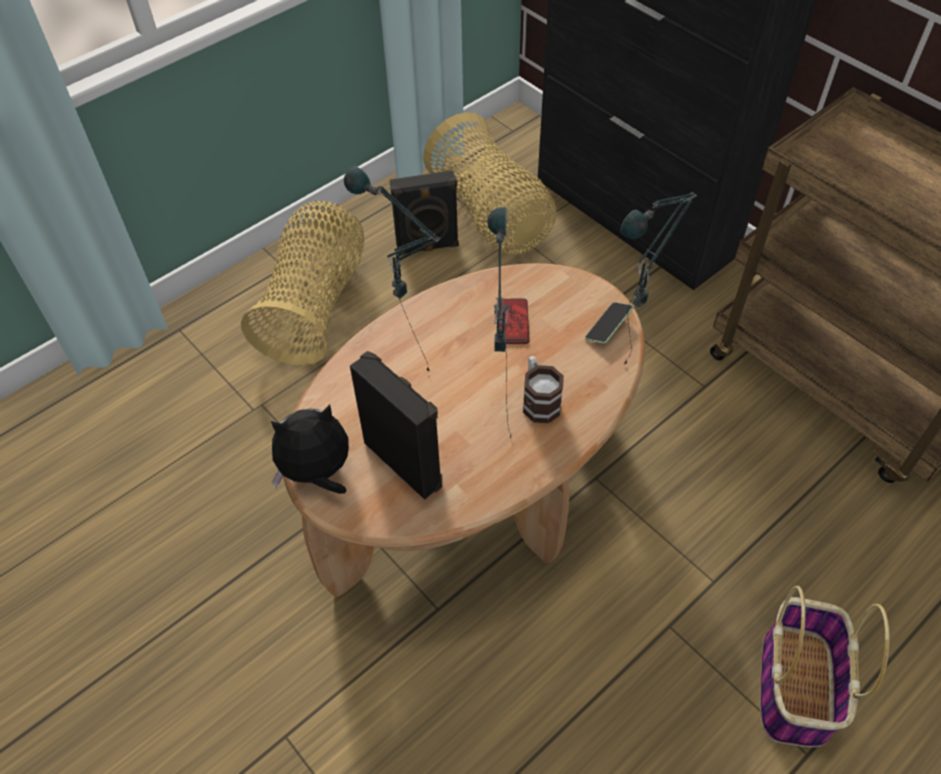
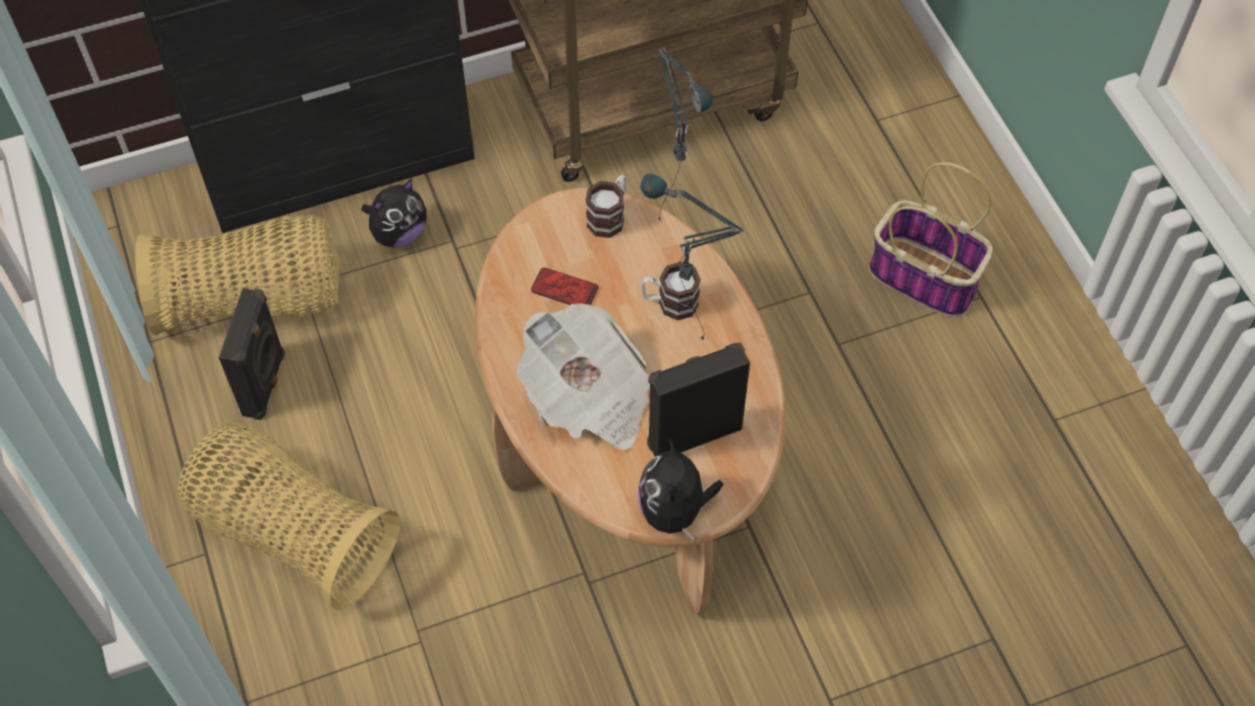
camera: 70 degrees left, 5 degrees up
table lamp [344,166,441,372] -> newspaper [516,303,650,450]
phone [585,302,634,344] -> mug [586,175,626,238]
none -> plush toy [361,178,427,248]

